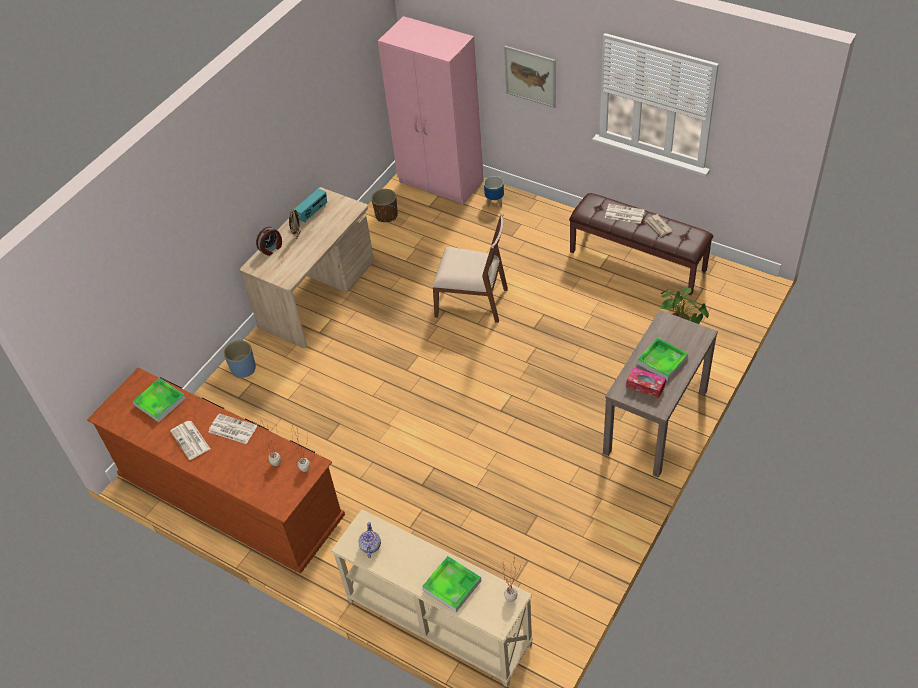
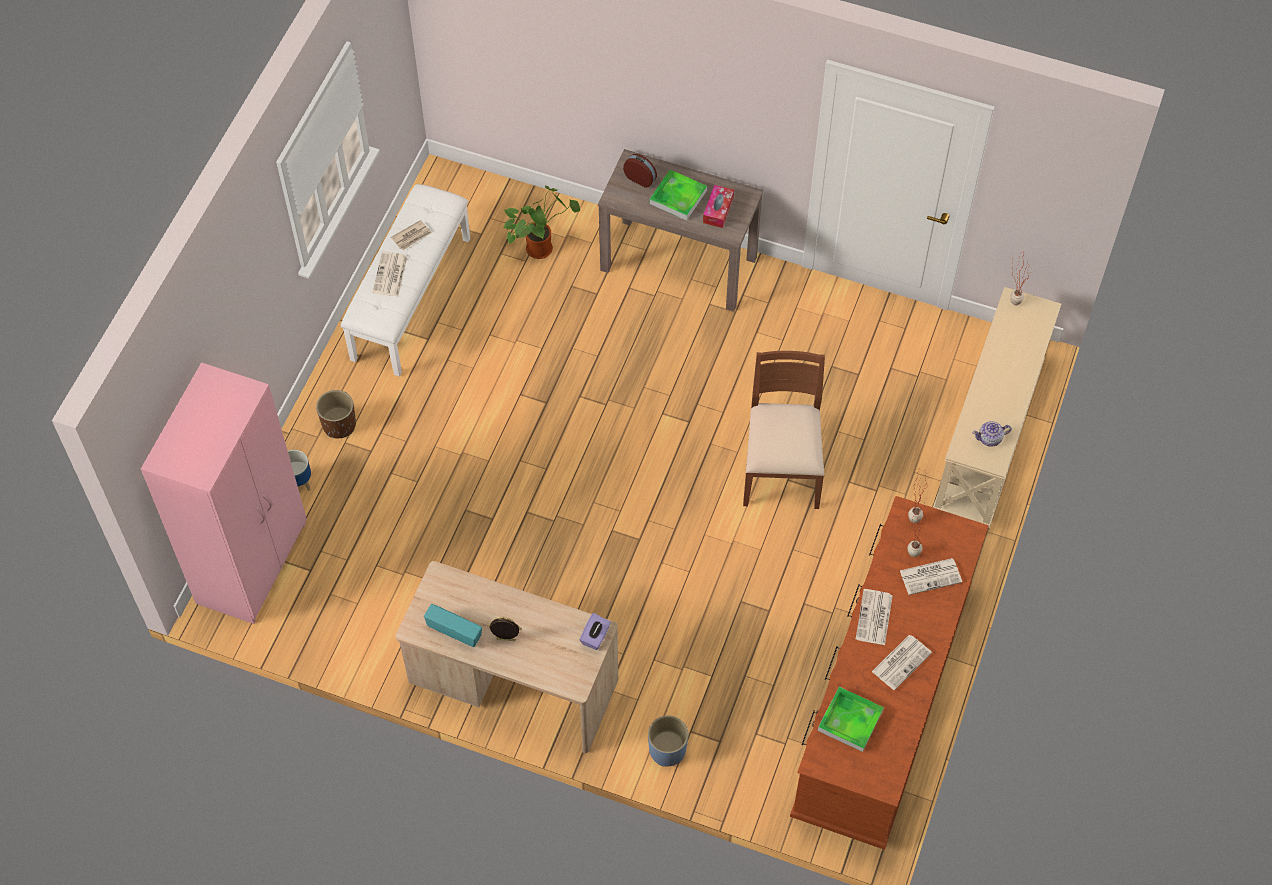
camera: 105 degrees left, 10 degrees up
alarm clock [256,227,282,256] -> alarm clock moved to [623,154,657,188]
brown planter [371,189,398,222] -> brown planter moved to [316,390,356,438]
tray [422,556,481,612] -> none
brown chair [433,214,508,323] -> brown chair moved to [743,351,825,509]
picture [504,46,556,108] -> none
brown bench [569,193,713,295] -> white bench [341,184,470,377]
none -> purple tissue box [580,613,611,650]
none -> newspaper [900,558,962,595]

